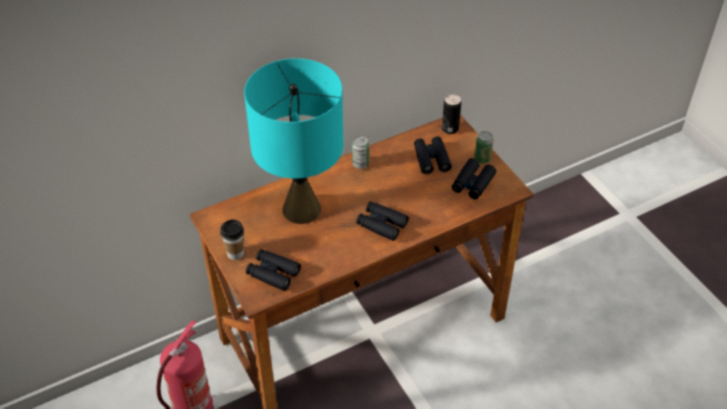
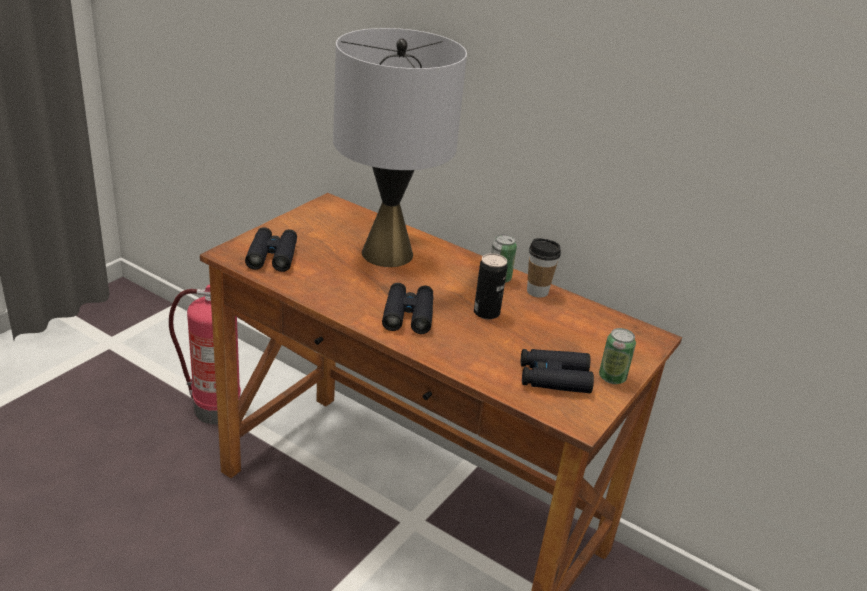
camera: 60 degrees right, 15 degrees down
cup [220,219,244,260] -> cup moved to [527,238,561,298]
turquoise table lamp [244,58,344,224] -> grey table lamp [333,28,467,267]
black binoculars [414,136,452,174] -> none
can [442,94,461,134] -> can moved to [474,253,508,319]

